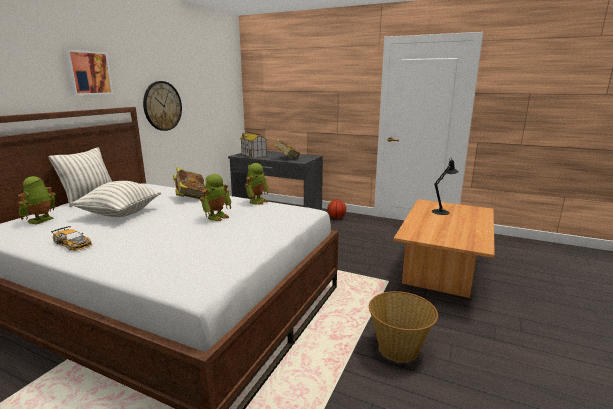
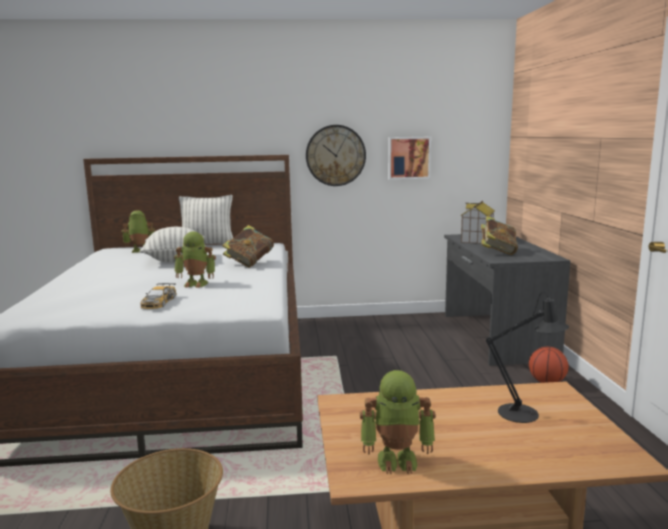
camera: 60 degrees right, 5 degrees down
toy car [51,226,92,251] -> toy car moved to [141,283,177,309]
picture [64,49,114,95] -> picture moved to [388,137,431,180]
toy robot [245,163,269,205] -> toy robot moved to [360,370,435,474]

